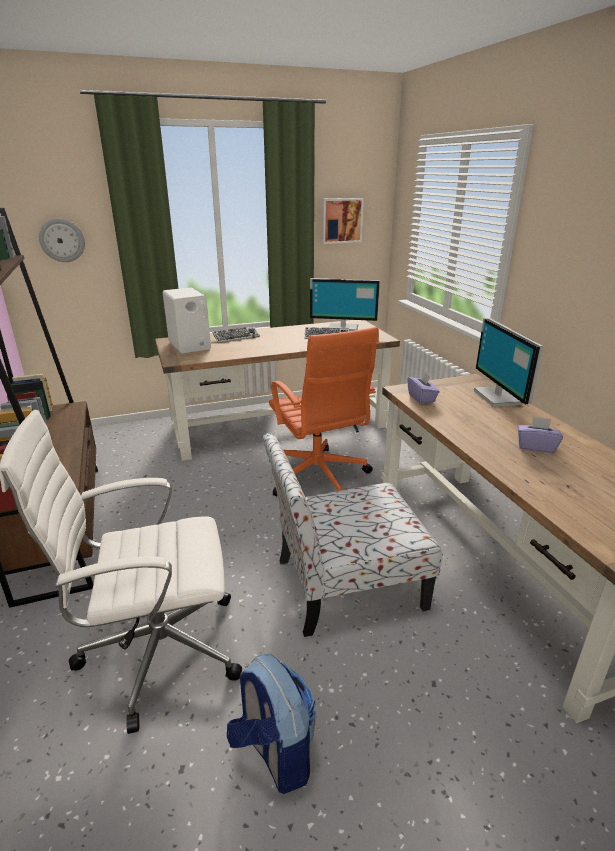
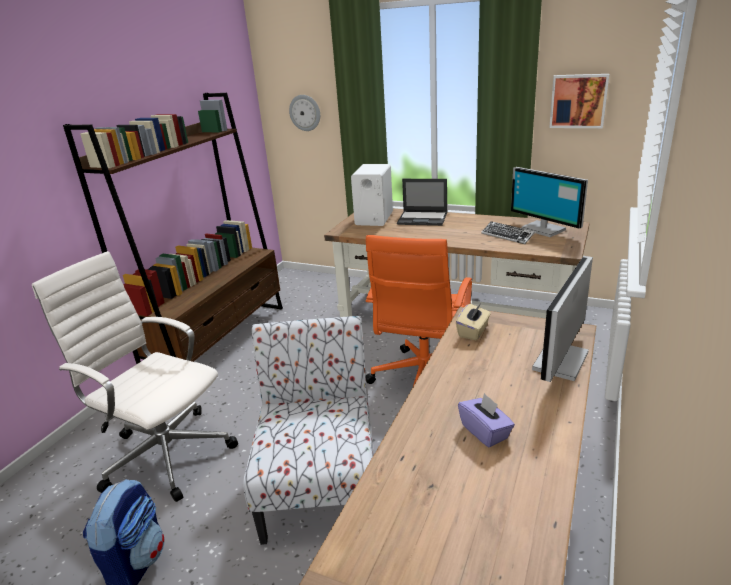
camera: 45 degrees right, 0 degrees up
keyboard [213,326,260,343] -> laptop [397,179,447,226]
chair [263,433,443,637] -> chair turned 60 degrees clockwise [244,316,374,545]
purple tissue box [407,372,440,404] -> beige tissue box [456,304,491,340]

